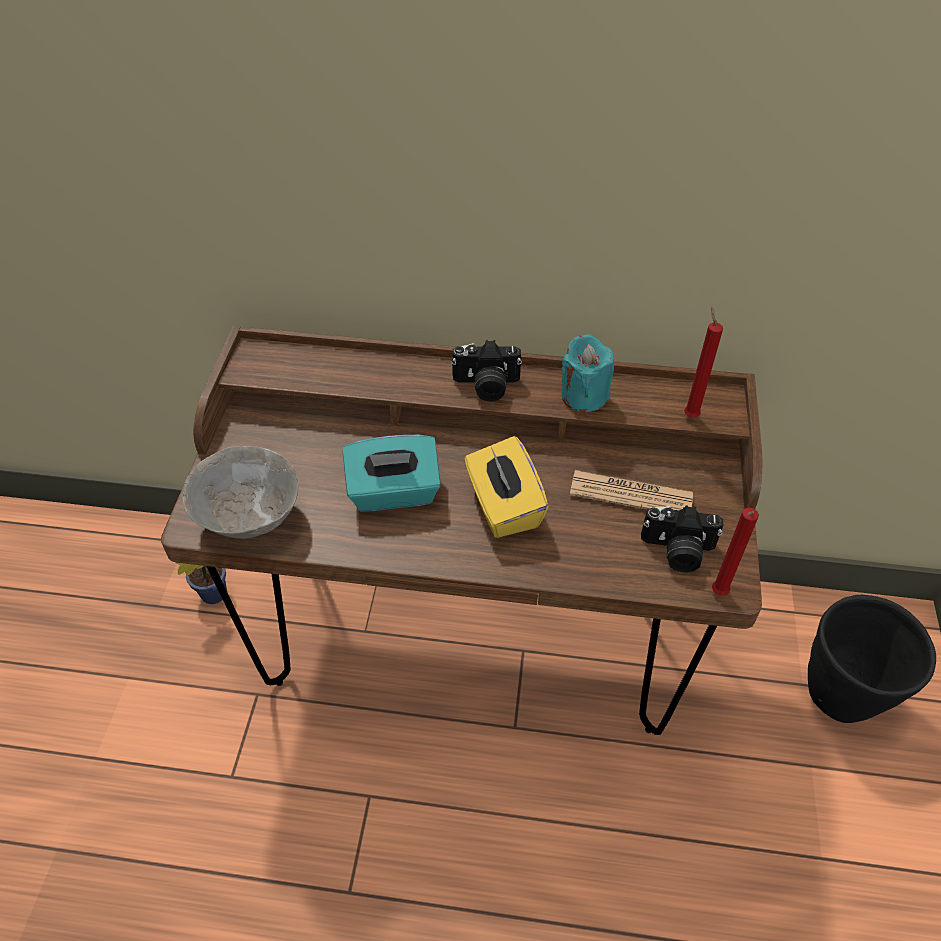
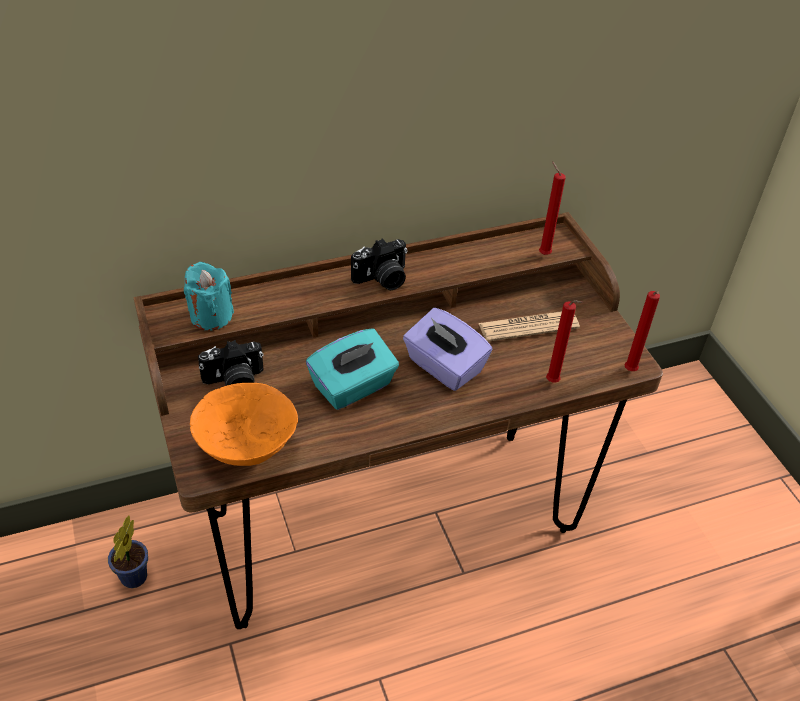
camera: 30 degrees left, 5 degrees down
grey bowl [182,446,298,539] -> orange bowl [190,383,298,466]
yellow tissue box [464,436,549,538] -> purple tissue box [403,308,492,391]
turquoise candle [561,334,614,412] -> turquoise candle moved to [184,261,234,331]
camera [641,505,723,572] -> camera moved to [198,340,264,386]
black planter [808,595,936,723] -> none
none -> red candle [546,300,583,383]

